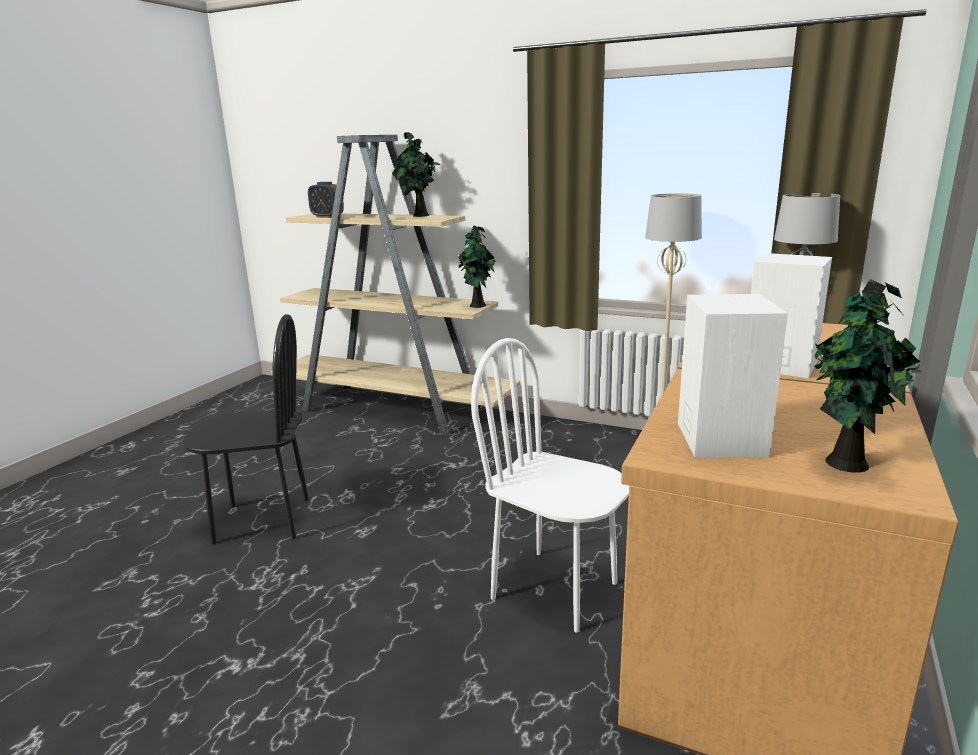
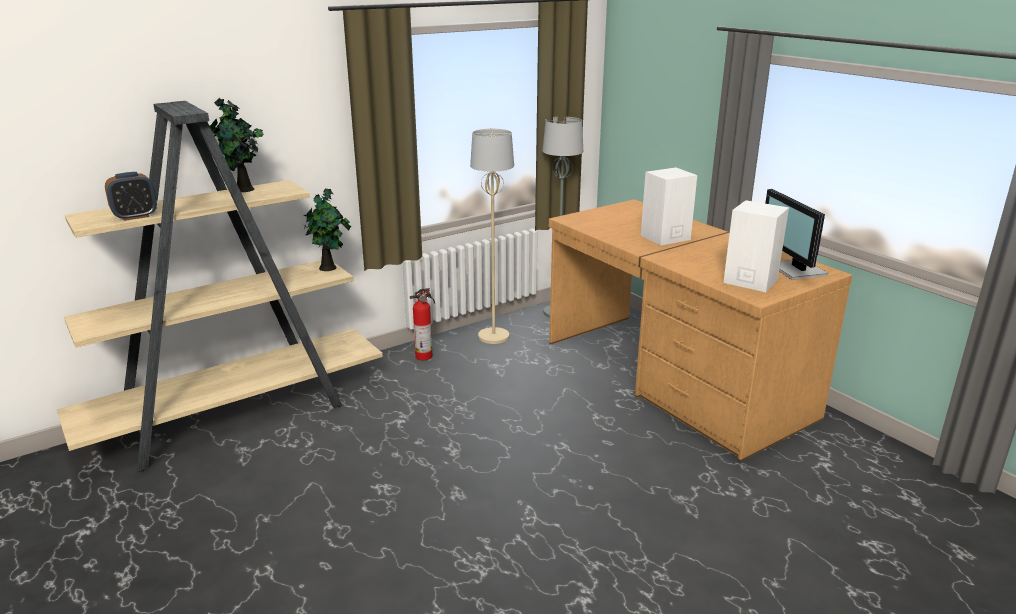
camera: 60 degrees left, 5 degrees up
black chair [182,314,309,544] -> none
white chair [471,338,629,633] -> none
potted plant [814,279,922,473] -> monitor [765,189,829,280]
none -> fire extinguisher [410,288,435,361]

